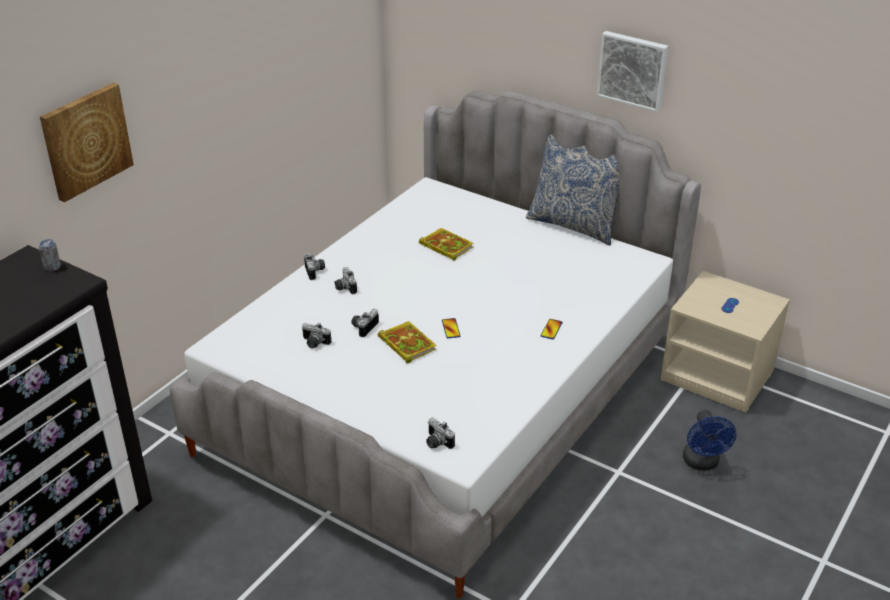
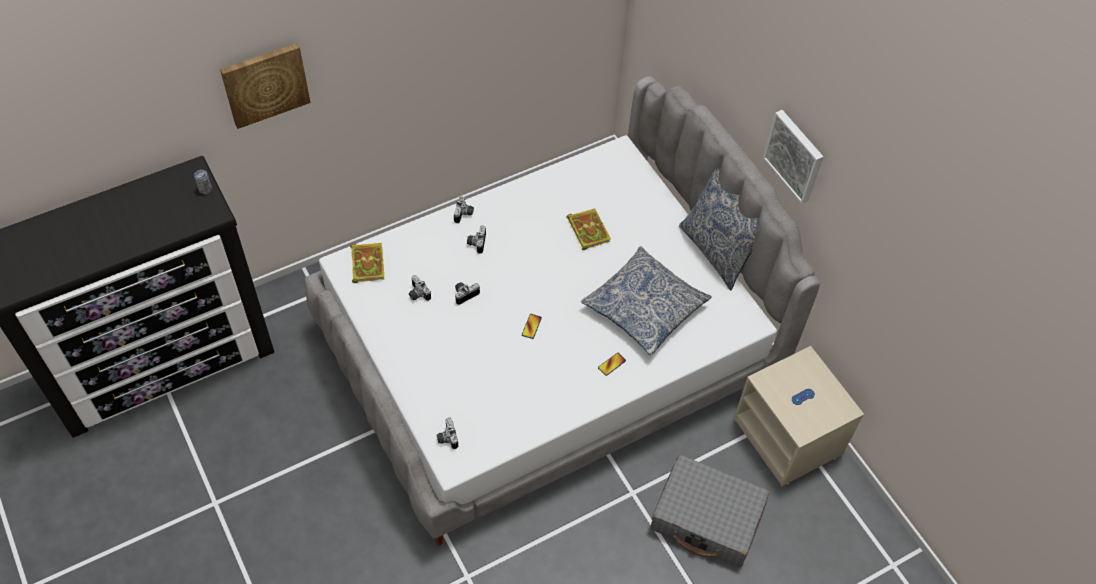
camera: 25 degrees right, 20 degrees up
book [378,321,437,364] -> book moved to [350,243,384,283]
blue fan [683,410,736,470] -> grey suitcase [650,454,770,567]
none -> pillow [581,246,712,356]

